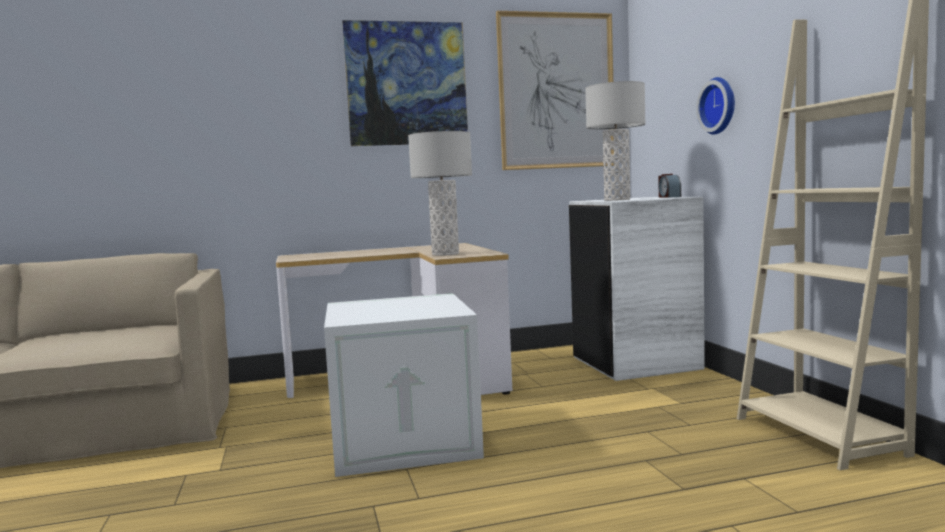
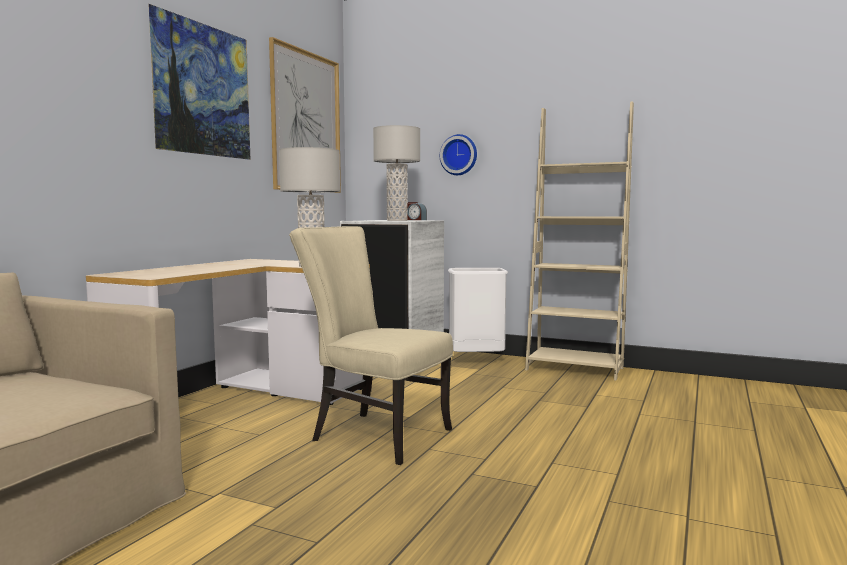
camera: 50 degrees left, 0 degrees up
white storage box [324,293,484,477] -> beige chair [289,226,453,465]
none -> white trash can [448,268,508,352]

